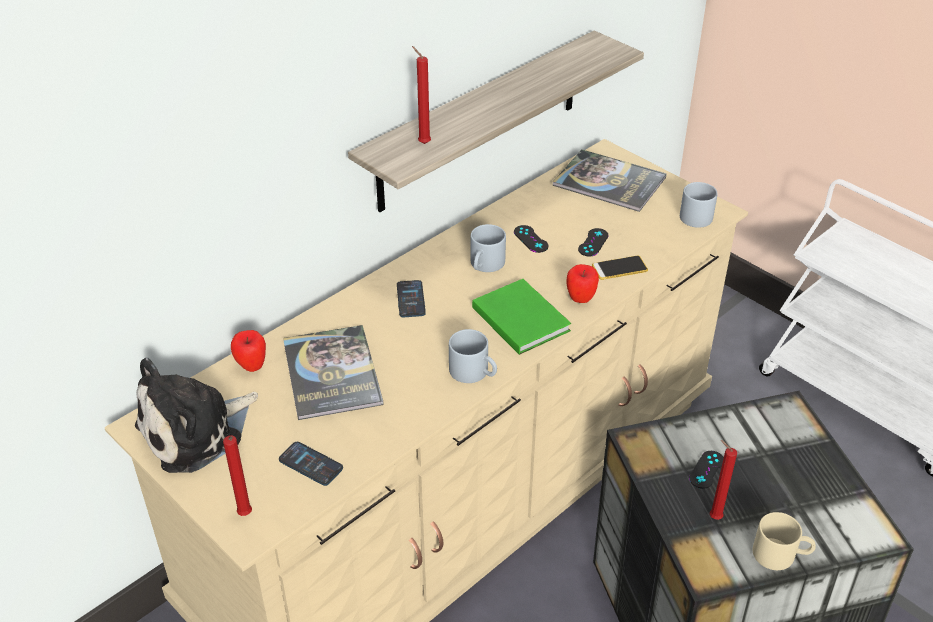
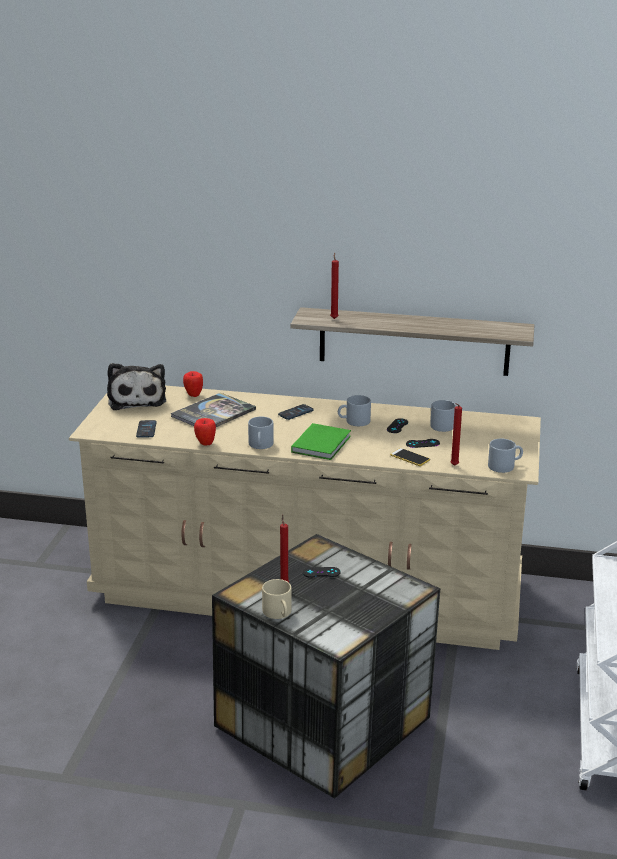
camera: 55 degrees right, 15 degrees down
plush toy [135,357,258,473] -> plush toy turned 120 degrees counterclockwise [107,363,166,410]
red candle [223,435,252,516] -> red candle moved to [450,403,462,466]
book [552,149,667,212] -> none
apple [566,264,599,303] -> apple moved to [194,418,216,446]
none -> grey mug [430,400,456,432]

